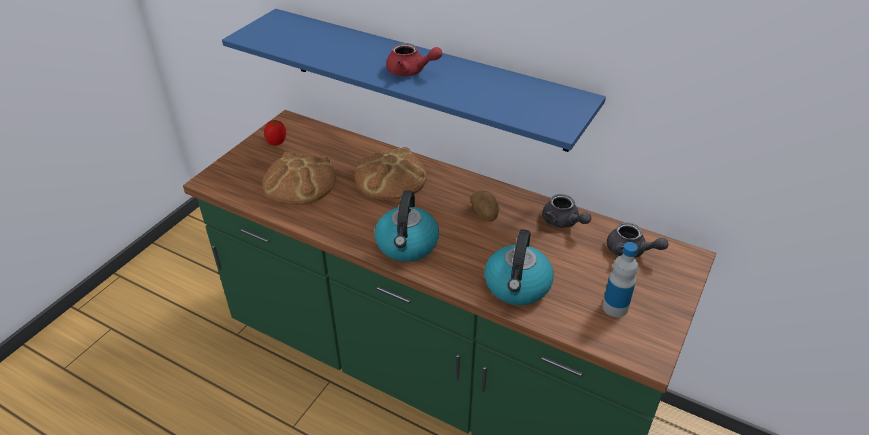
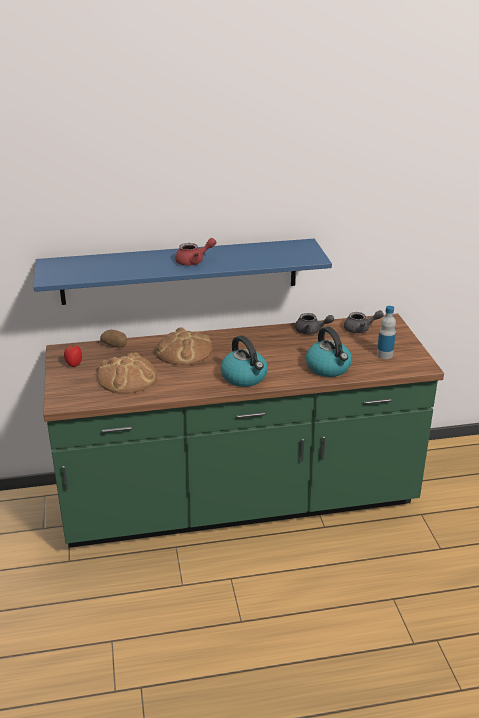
camera: 40 degrees left, 10 degrees down
potato [470,191,500,222] -> potato moved to [100,330,127,347]

